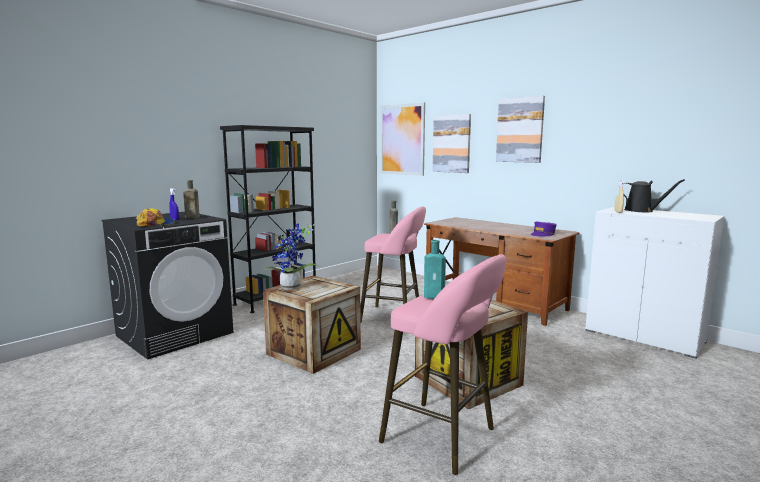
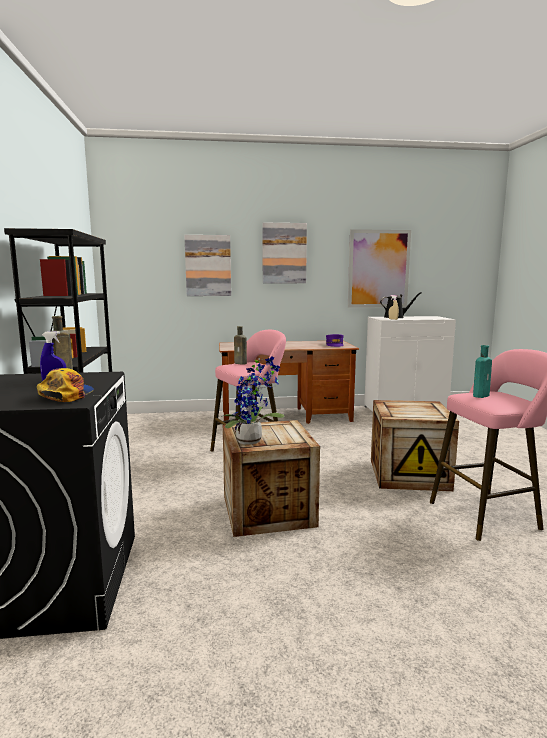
camera: 50 degrees left, 0 degrees up
picture [380,102,425,176] -> picture moved to [348,229,411,308]

